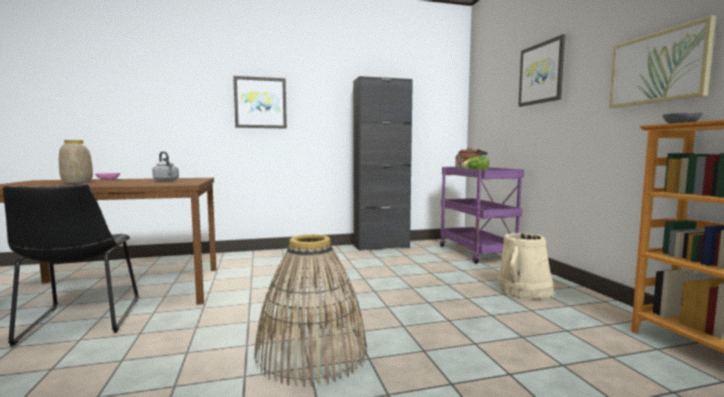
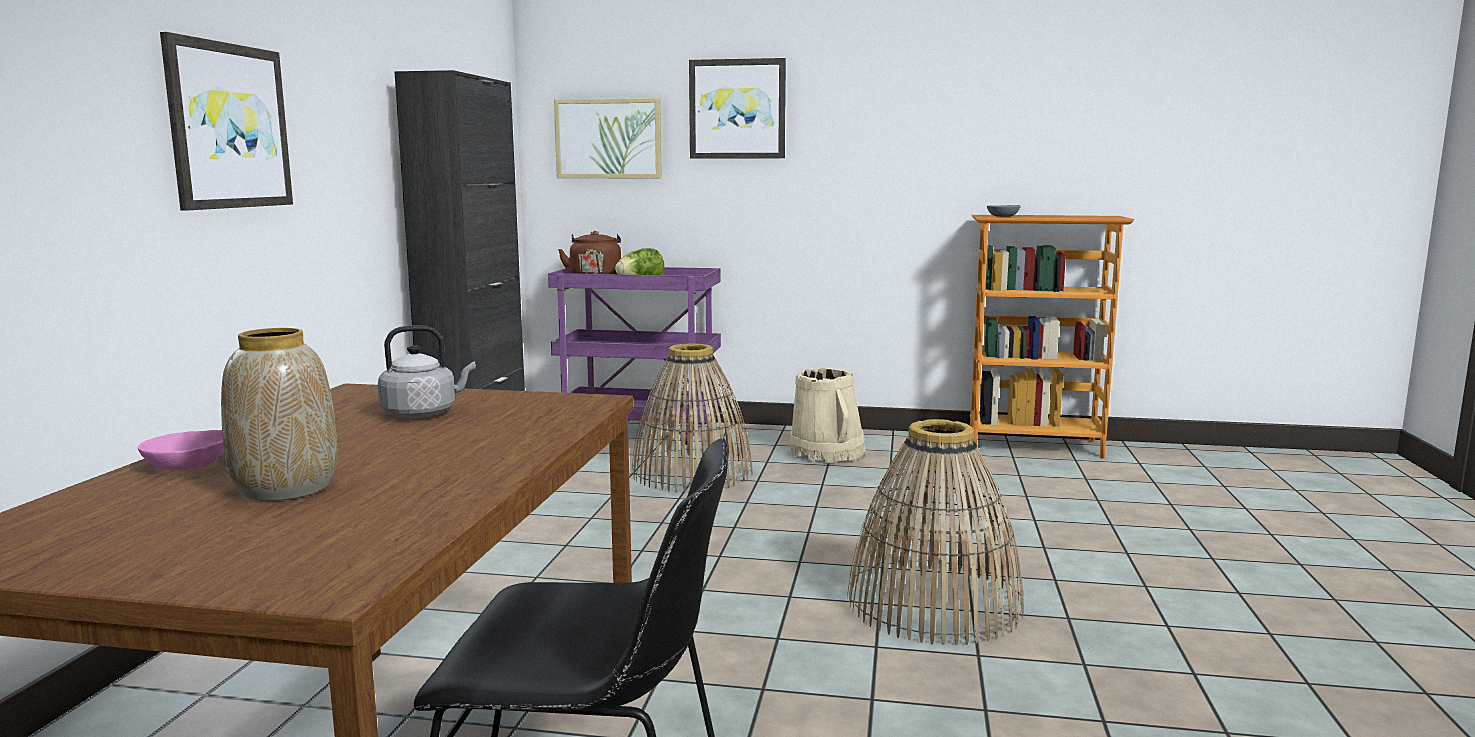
camera: 65 degrees left, 5 degrees up
picture [609,15,716,108] -> picture moved to [554,98,662,178]
none -> basket [632,343,752,492]

